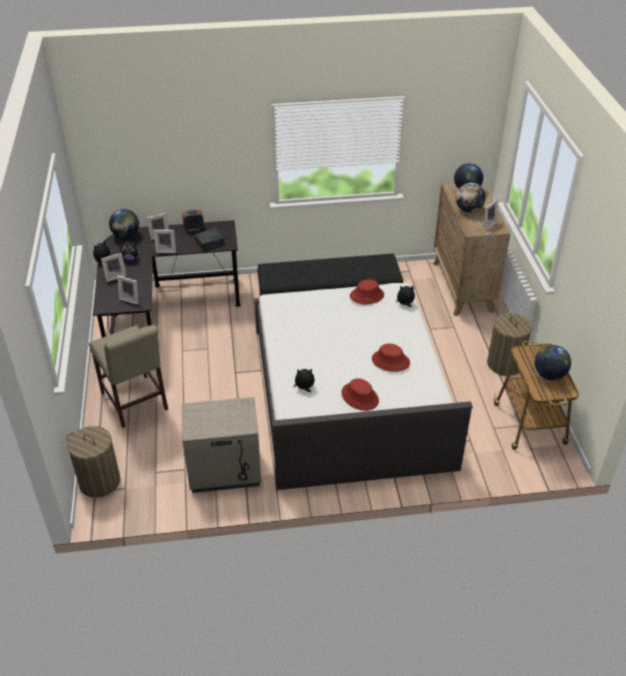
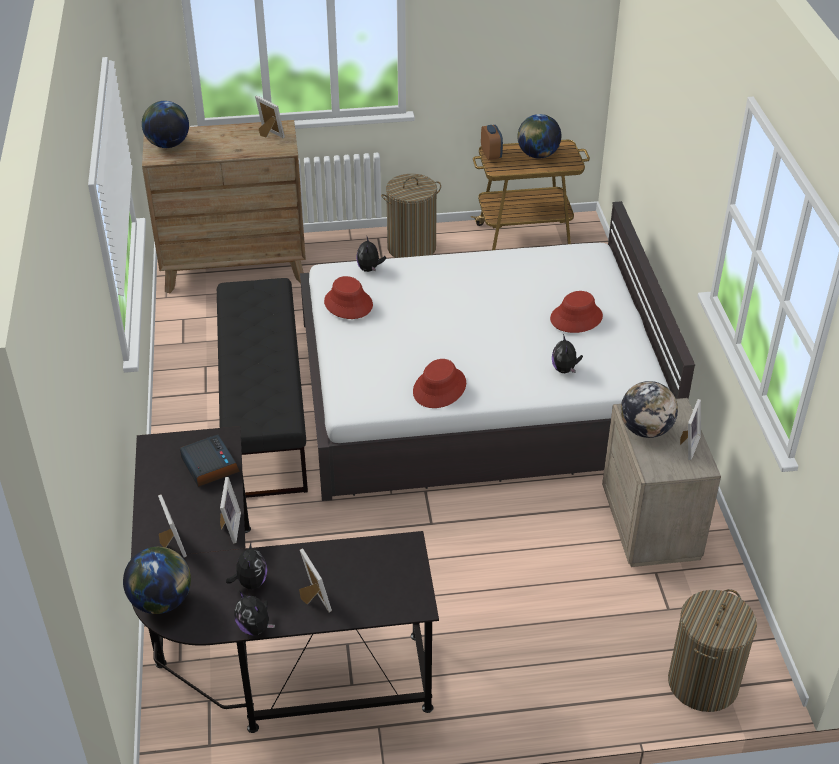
camera: 90 degrees left, 0 degrees up
beige chair [89,325,168,428] -> none
picture frame [117,276,138,305] -> picture frame moved to [680,399,701,460]
alarm clock [182,210,204,232] -> alarm clock moved to [481,125,503,160]
red hat [372,344,410,372] -> red hat moved to [413,359,466,408]
globe [456,183,486,213] -> globe moved to [621,381,678,438]

